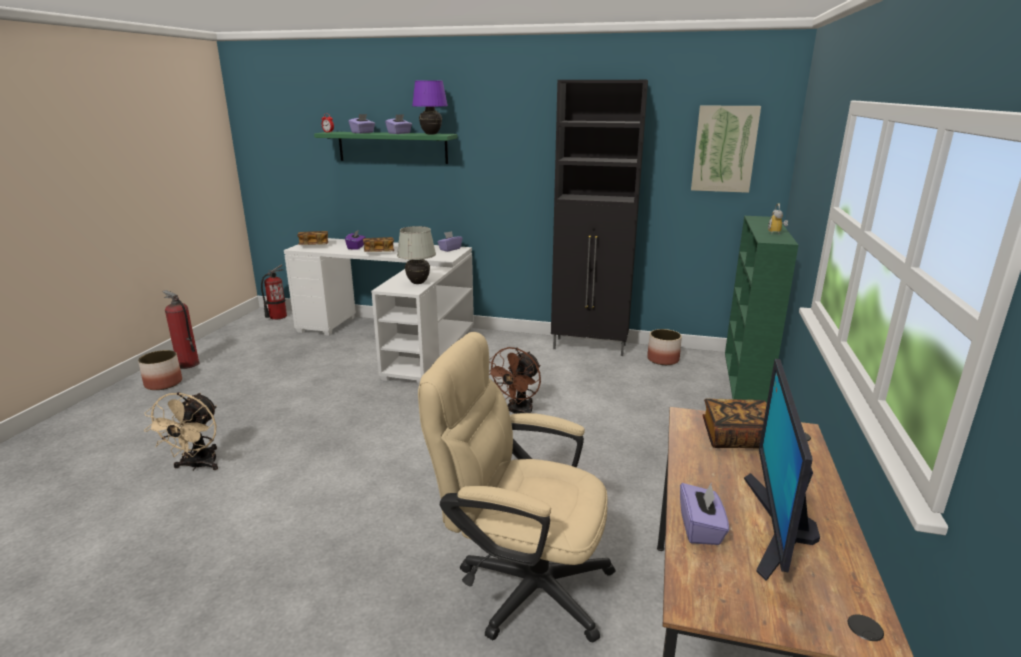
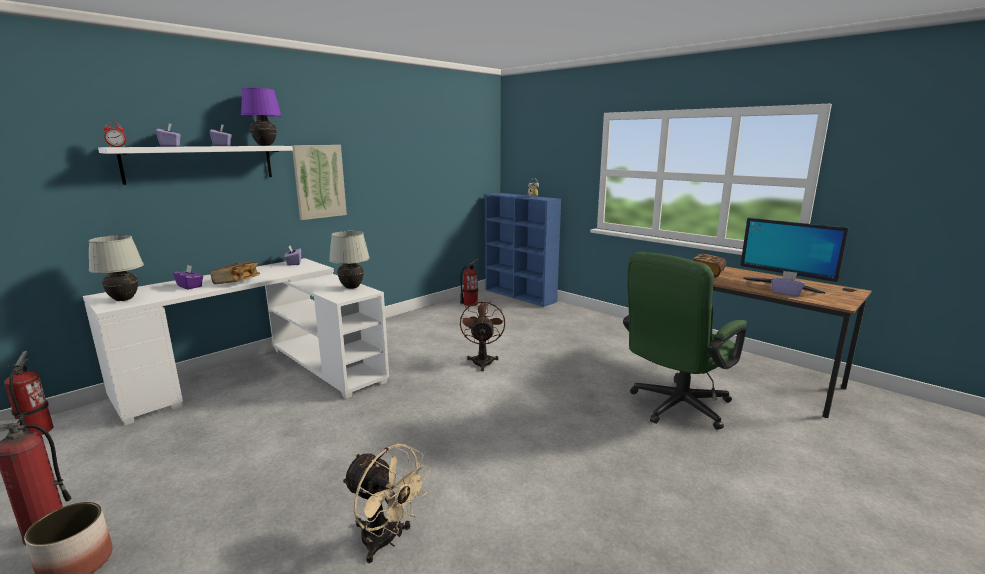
camera: 60 degrees left, 5 degrees down
book [297,231,328,245] -> white table lamp [88,235,144,301]
green shelf [314,132,457,164] -> white shelf [98,146,293,185]
beige office chair [418,332,616,643] -> green office chair [623,252,747,430]
brown fan [489,347,541,414] -> brown fan turned 150 degrees counterclockwise [460,300,505,371]
black cabinet [551,80,648,356] -> none
planter [647,329,682,365] -> fire extinguisher [460,259,480,306]
picture [691,105,761,193] -> picture moved to [292,145,347,220]
green bookcase [725,216,798,402] -> blue bookcase [485,193,561,307]

